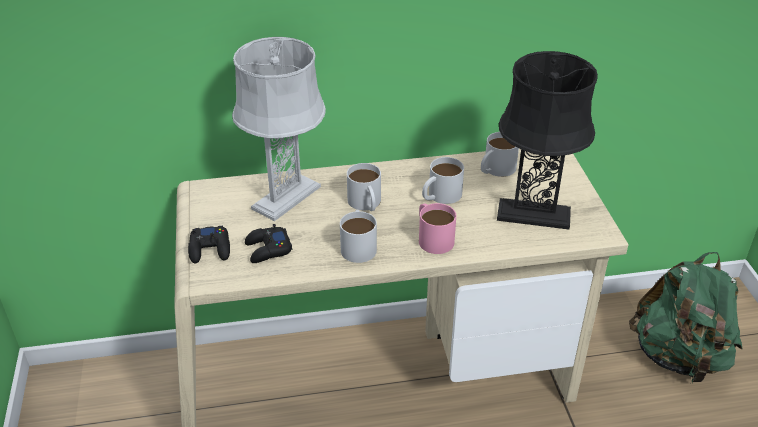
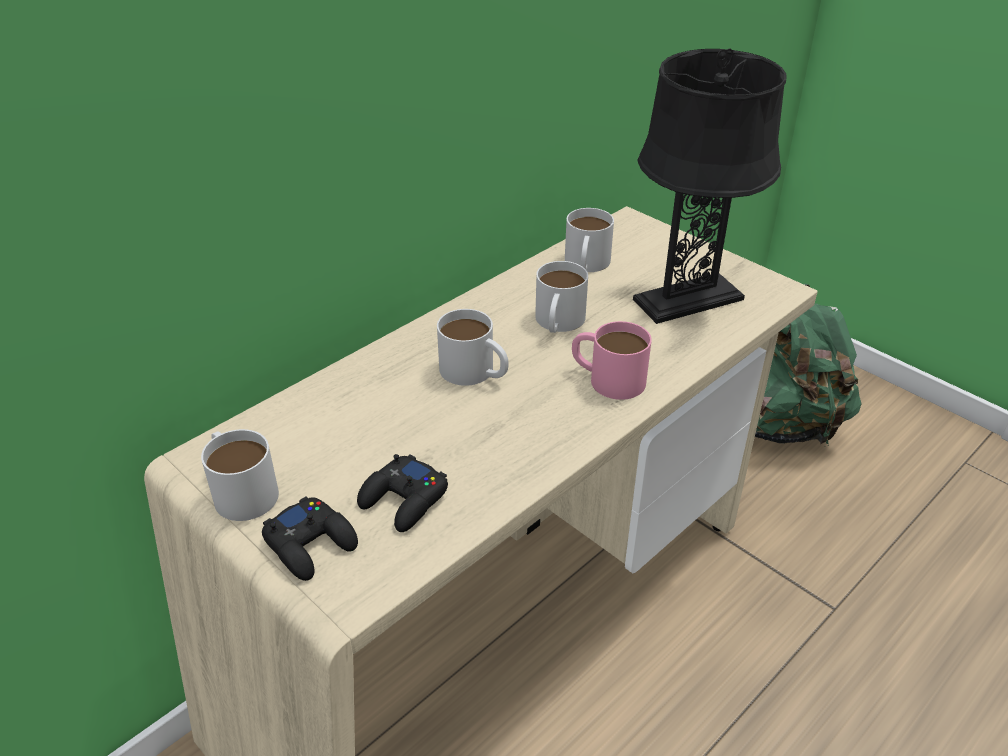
camera: 35 degrees left, 0 degrees up
grey table lamp [232,37,326,221] -> none
white mug [340,210,377,263] -> white mug moved to [201,429,279,521]

